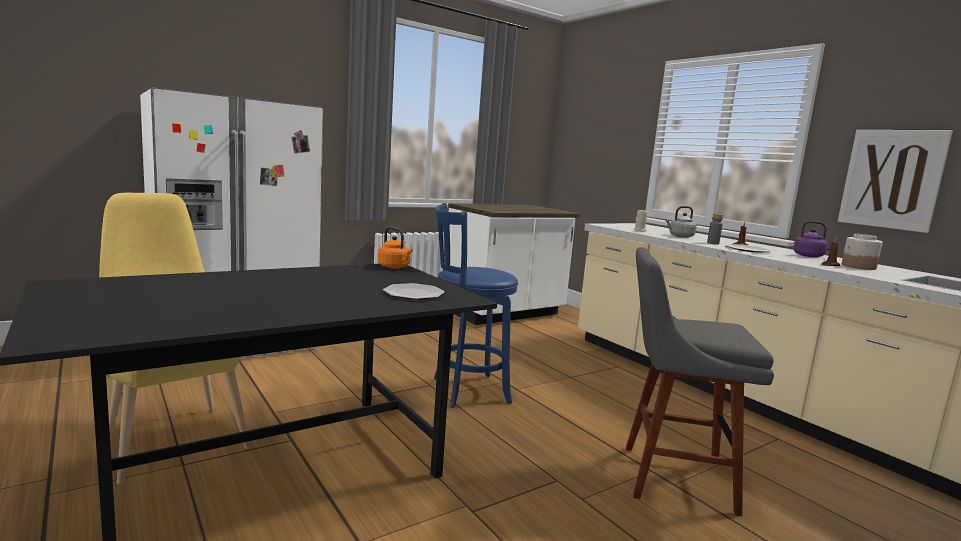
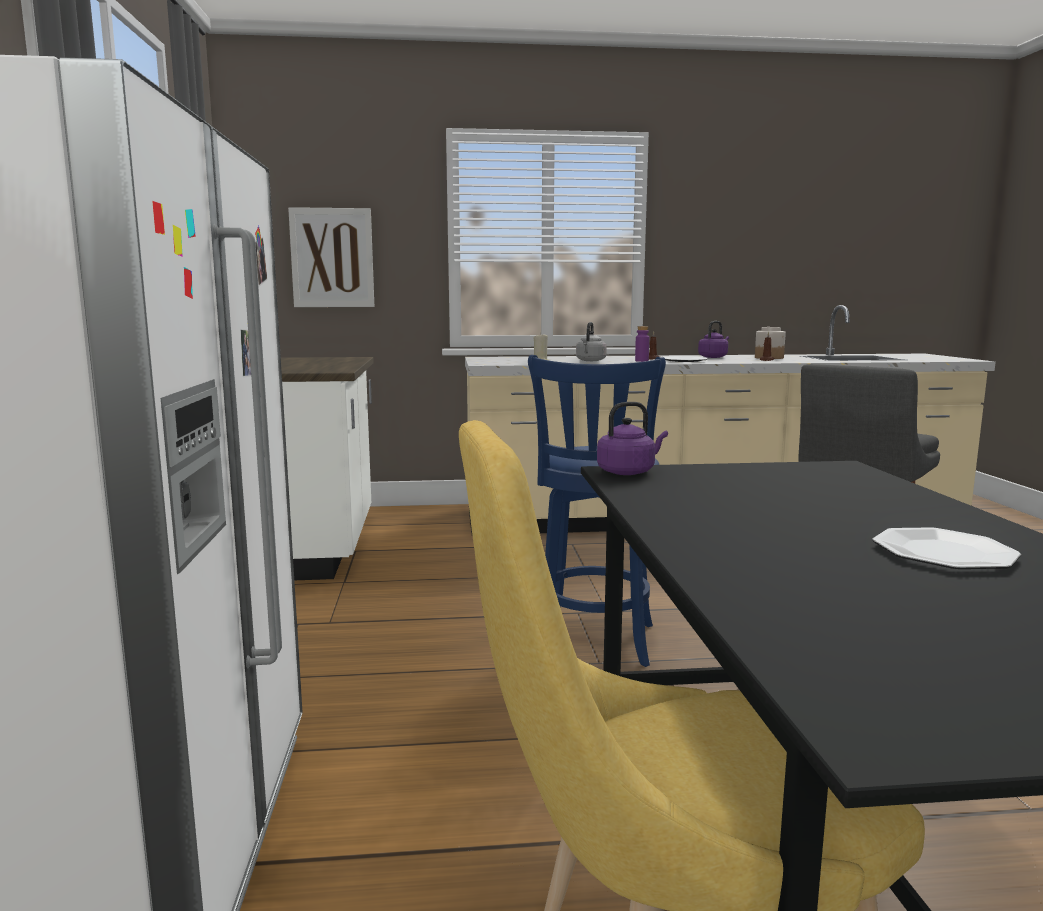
camera: 60 degrees left, 0 degrees up
orange kettle [378,227,413,269] -> purple kettle [597,402,668,475]
plate [383,283,445,299] -> plate moved to [872,527,1021,569]
grey bottle [707,214,723,245] -> purple bottle [635,326,649,362]
picture [838,130,953,233] -> picture moved to [288,207,374,307]

